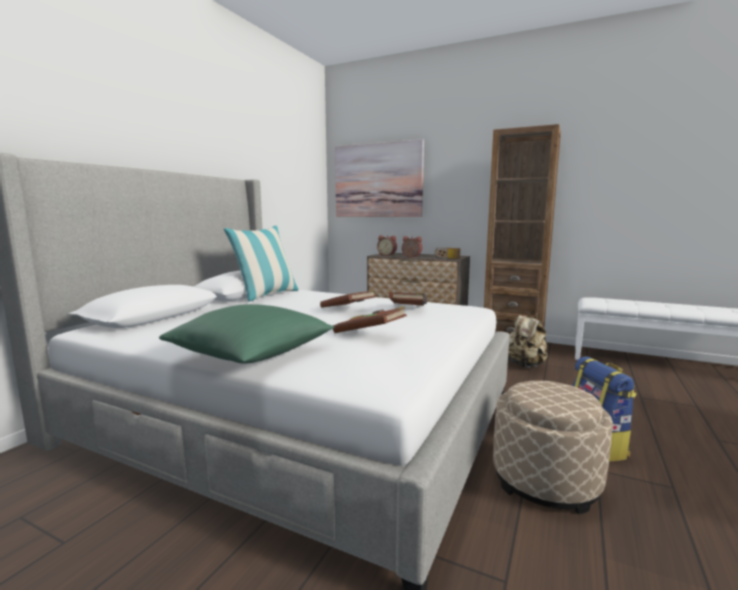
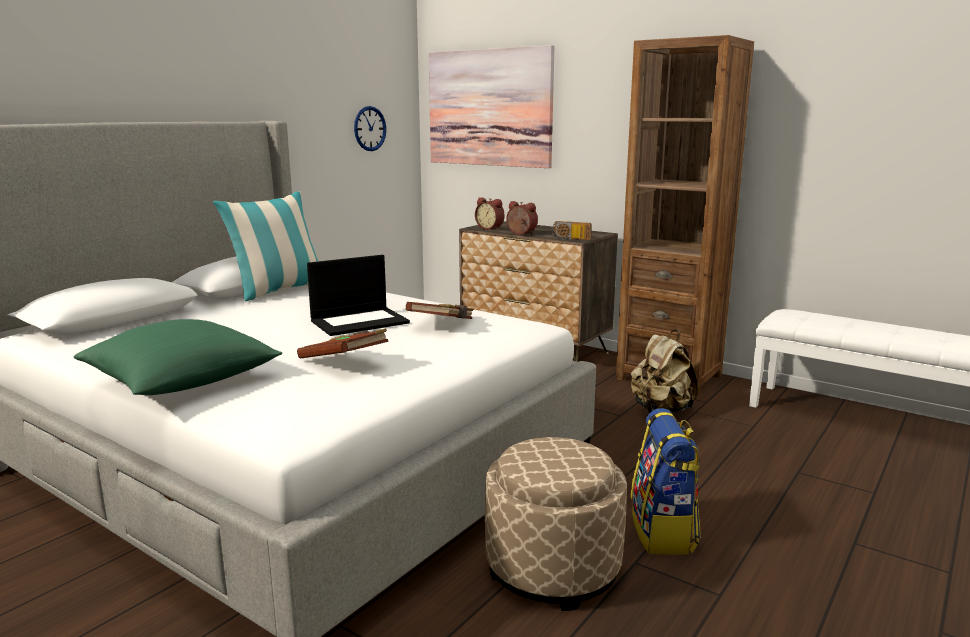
camera: 10 degrees right, 5 degrees up
brown book [320,289,376,308] -> laptop [307,255,410,336]
none -> wall clock [354,106,386,151]

